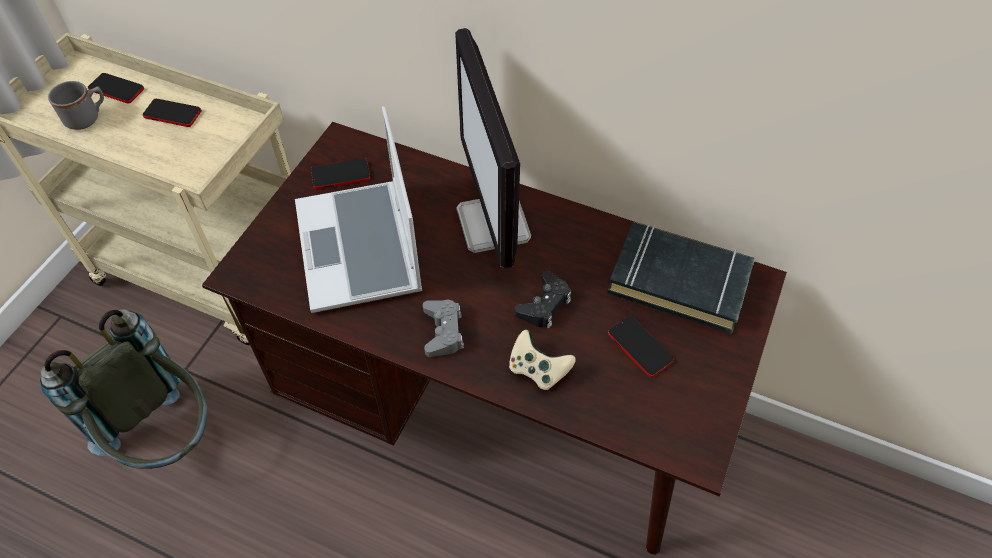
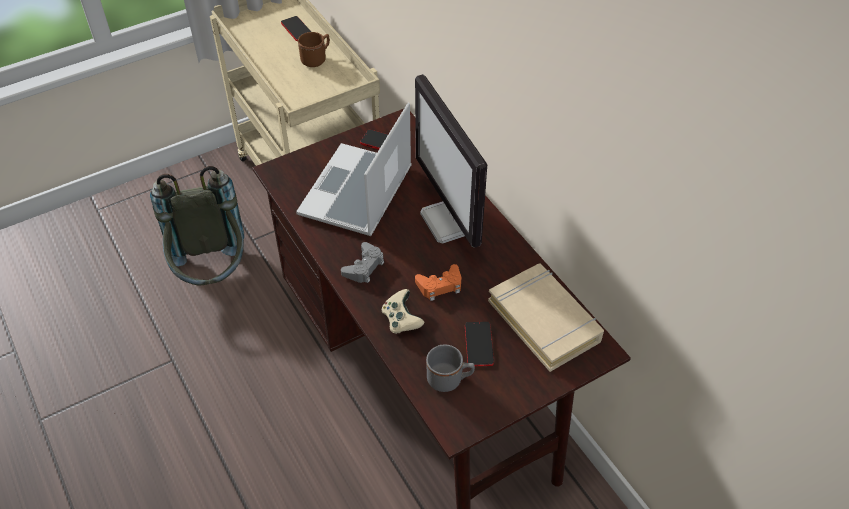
camera: 35 degrees right, 5 degrees down
grey mug [48,81,104,130] -> grey mug moved to [426,345,475,392]
phone [142,99,202,127] -> brown mug [298,32,330,67]
monitor [455,28,531,268] -> monitor turned 45 degrees counterclockwise [415,74,487,247]
black game controller [514,271,571,328] -> orange game controller [415,264,461,301]
black book [607,222,755,333] -> beige book [488,263,604,372]

